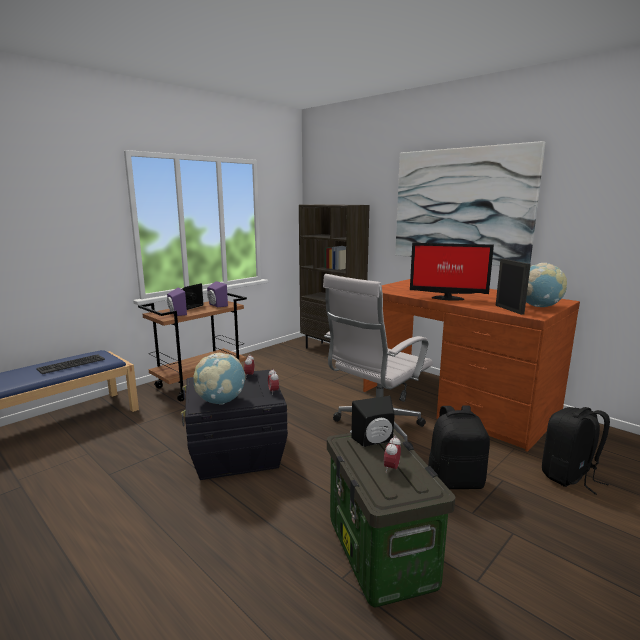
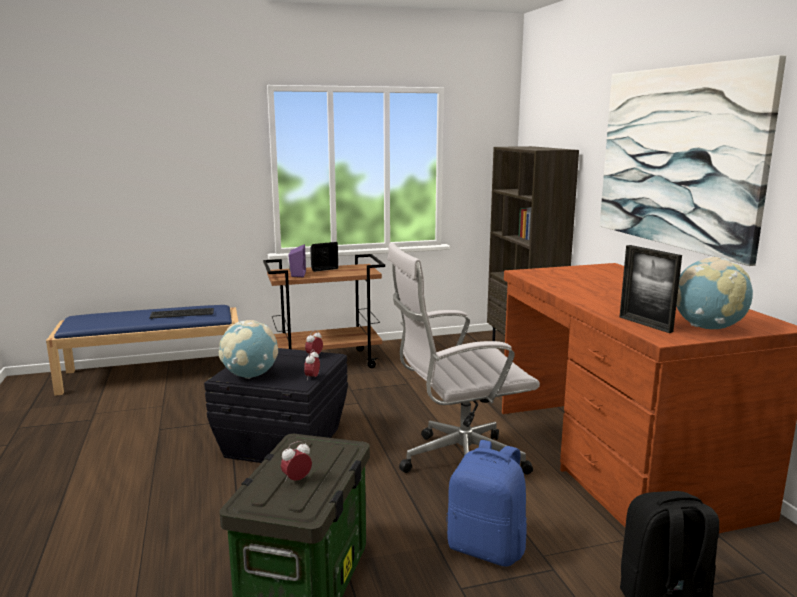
camera: 30 degrees right, 0 degrees up
purple speaker [207,281,228,307] -> none
black speaker [351,396,395,447] -> none
monitor [410,243,494,301] -> none
black backpack [428,405,490,489] -> blue backpack [447,440,527,567]
picture frame [496,259,531,315] -> picture frame turned 135 degrees clockwise [620,245,682,333]

